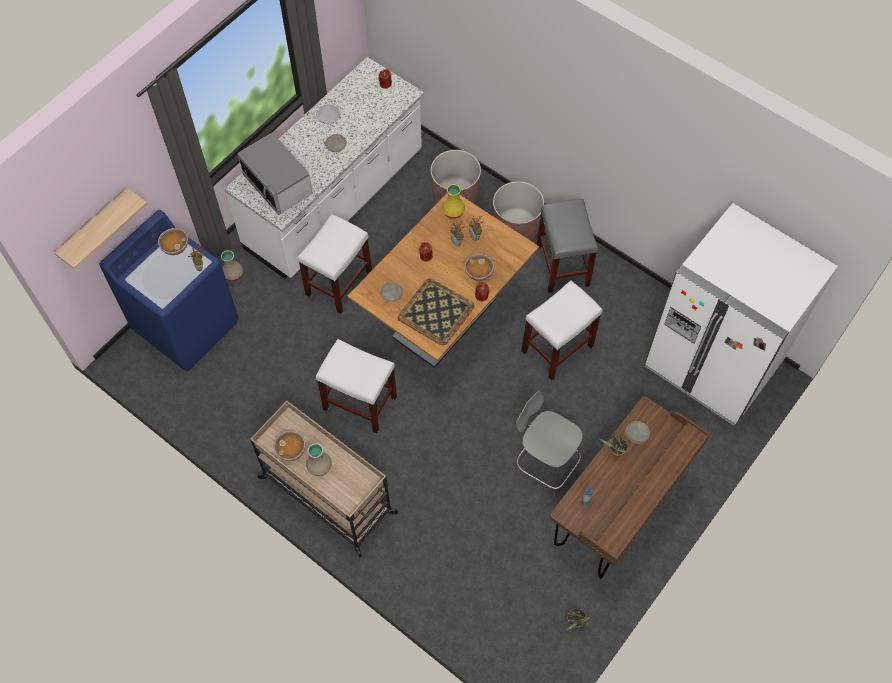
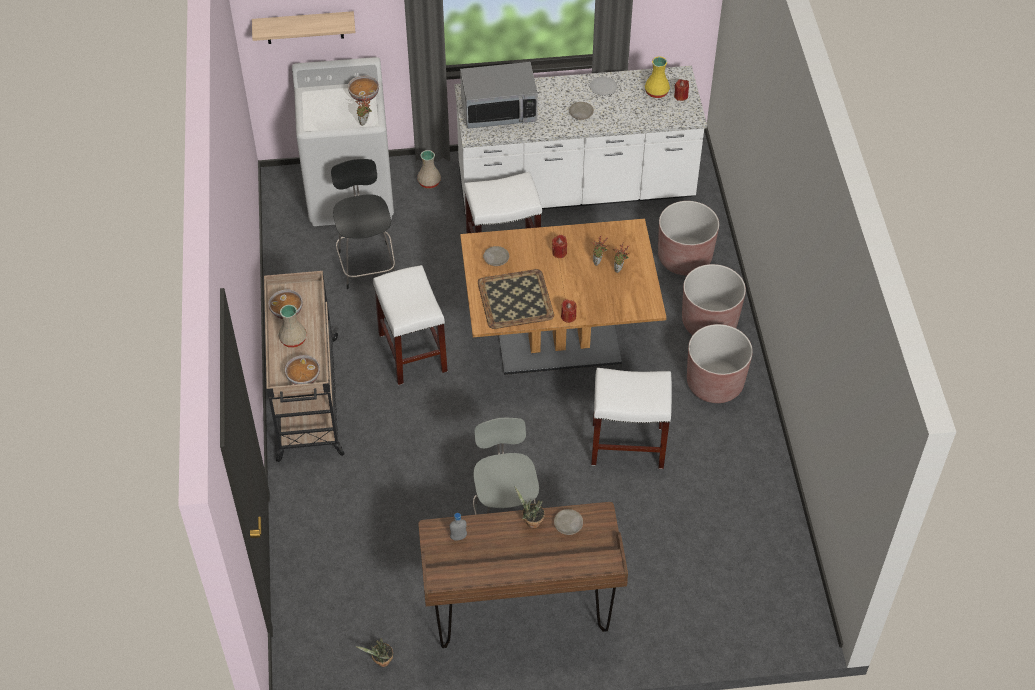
camera: 45 degrees right, 10 degrees down
blue washing machine [99,210,239,371] -> white washing machine [292,57,394,226]
microwave [237,133,313,215] -> microwave turned 105 degrees counterclockwise [460,62,538,129]
yellow vase [442,184,465,219] -> yellow vase moved to [645,57,670,98]
bowl [465,254,494,281] -> bowl moved to [285,355,320,385]
grey stool [536,199,598,293] -> brown planter [687,324,753,403]
white fridge [645,203,838,426] -> none
none -> black chair [331,159,395,289]

